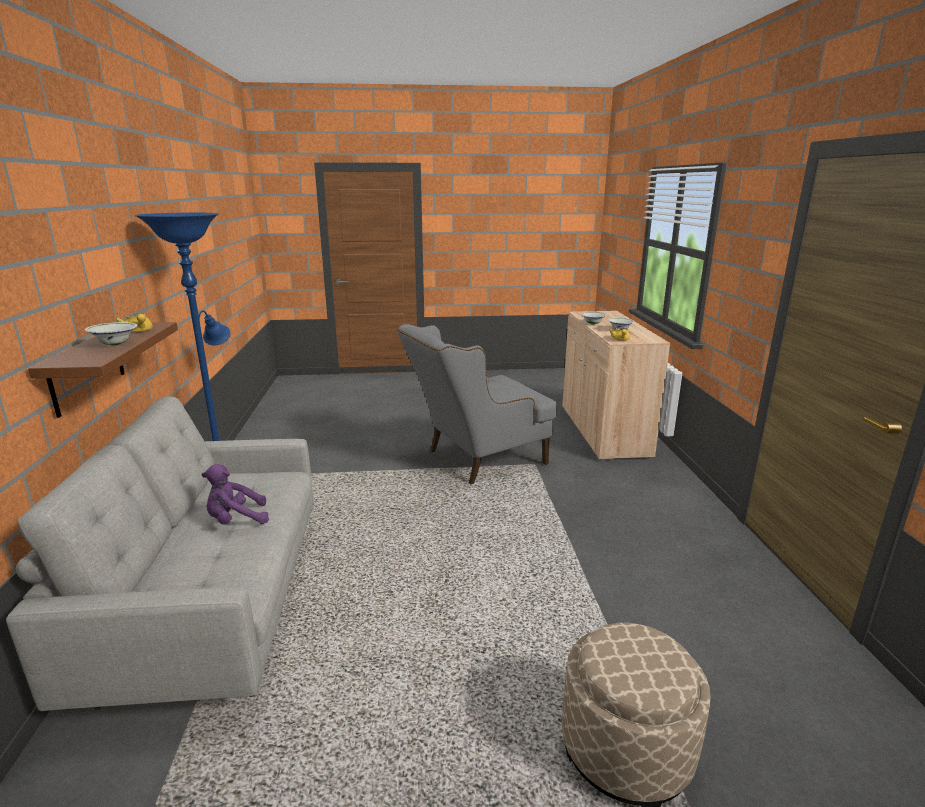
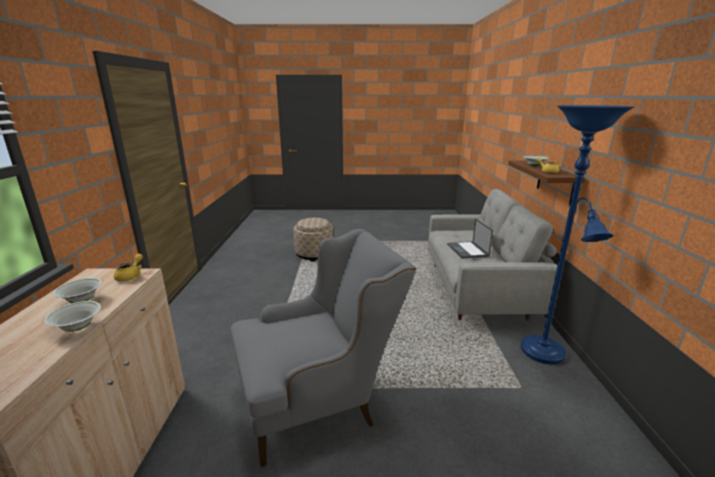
camera: 175 degrees left, 0 degrees up
purple plush toy [201,464,269,524] -> laptop [447,218,493,259]

